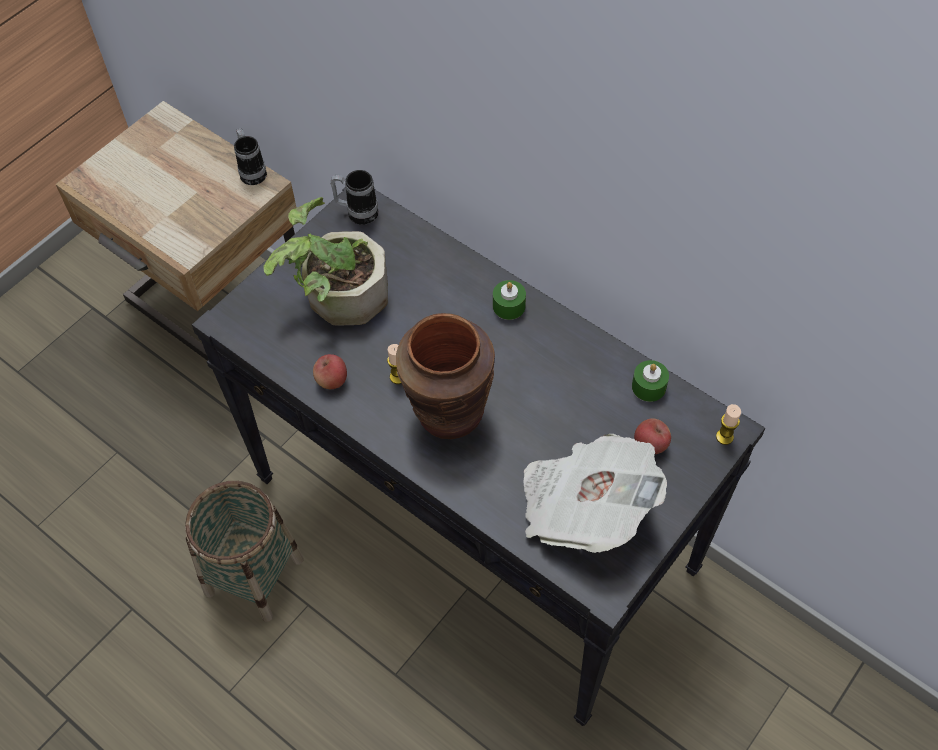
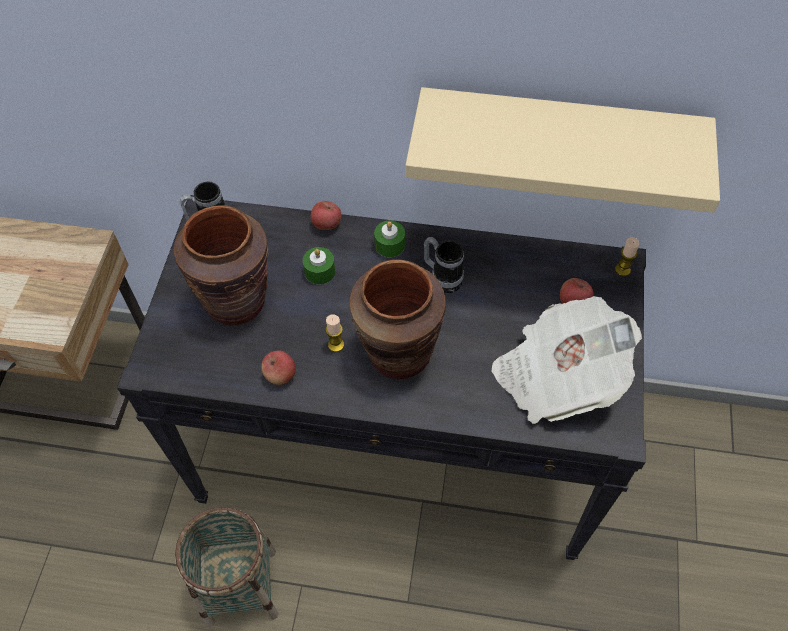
camera: 30 degrees left, 0 degrees up
mug [234,128,267,185] -> mug moved to [424,237,464,293]
potted plant [264,197,388,326] -> brown vase [174,205,268,326]
green candle [632,360,669,402] -> green candle moved to [303,247,335,284]
none -> apple [311,201,341,230]
none -> beige shelf [405,87,720,213]

